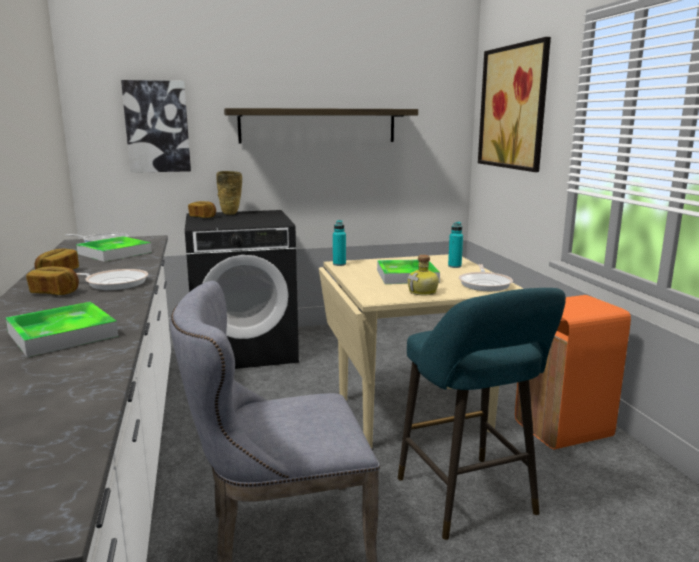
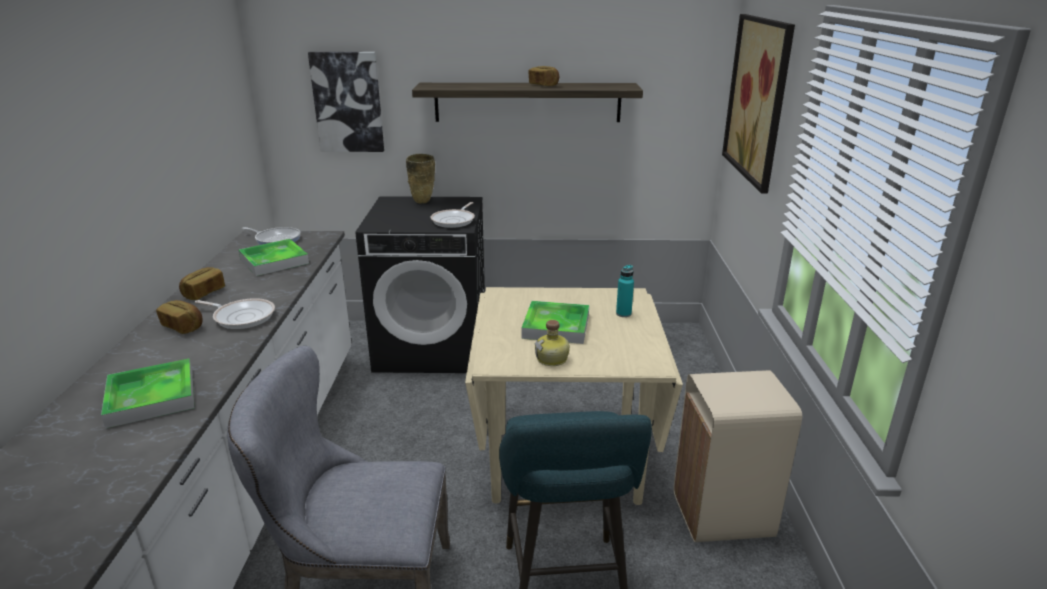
camera: 15 degrees right, 10 degrees up
bread [188,201,216,218] -> bread moved to [528,66,559,86]
turquoise bottle [333,220,346,266] -> none
frying pan [459,264,513,291] -> frying pan moved to [431,202,475,228]
orange trash can [515,295,631,449] -> beige trash can [674,370,802,542]

